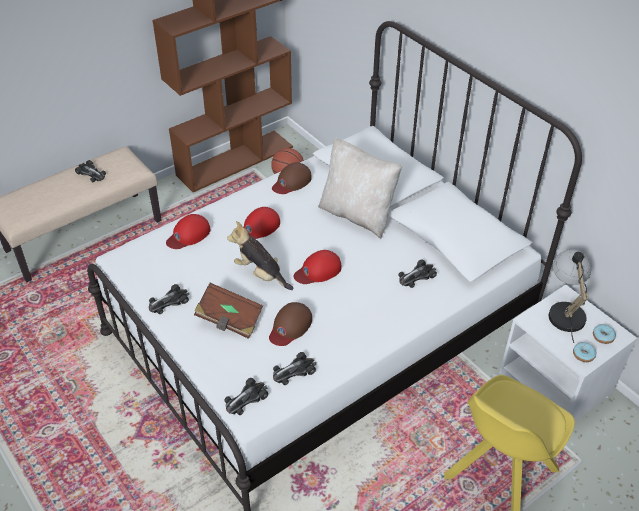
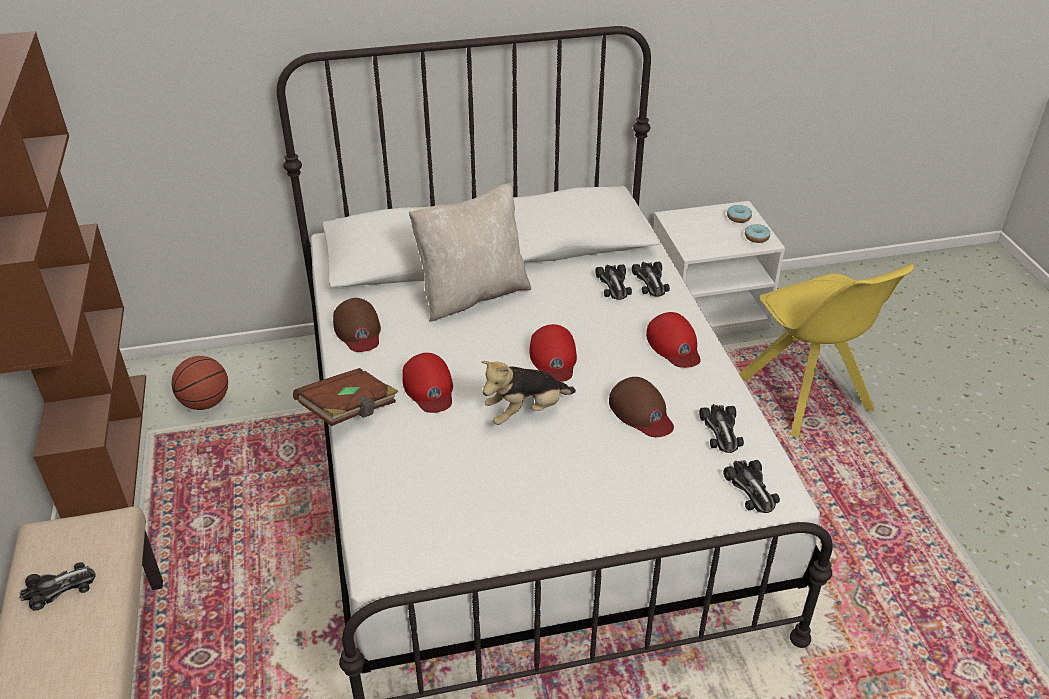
camera: 65 degrees left, 5 degrees down
toy car [149,284,189,314] -> toy car moved to [632,262,670,297]
red cap [166,214,210,249] -> red cap moved to [646,312,701,368]
brown book [194,283,263,339] -> brown book moved to [293,368,399,426]
table lamp [549,249,591,343] -> none

